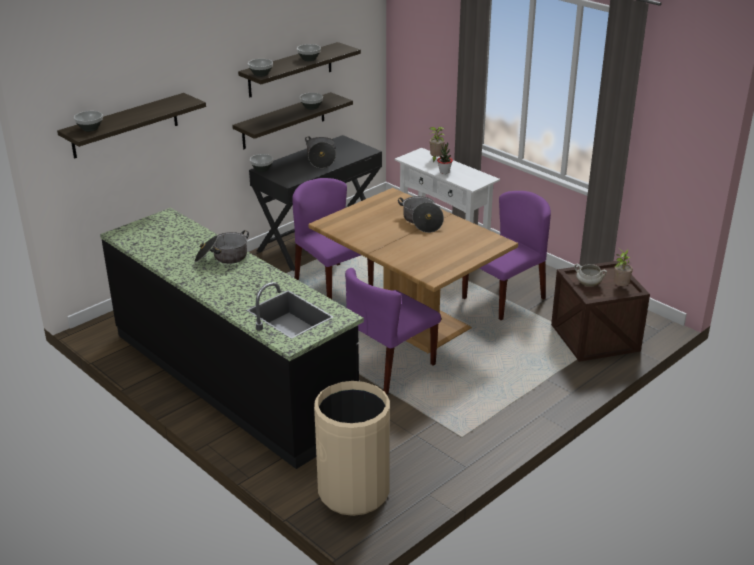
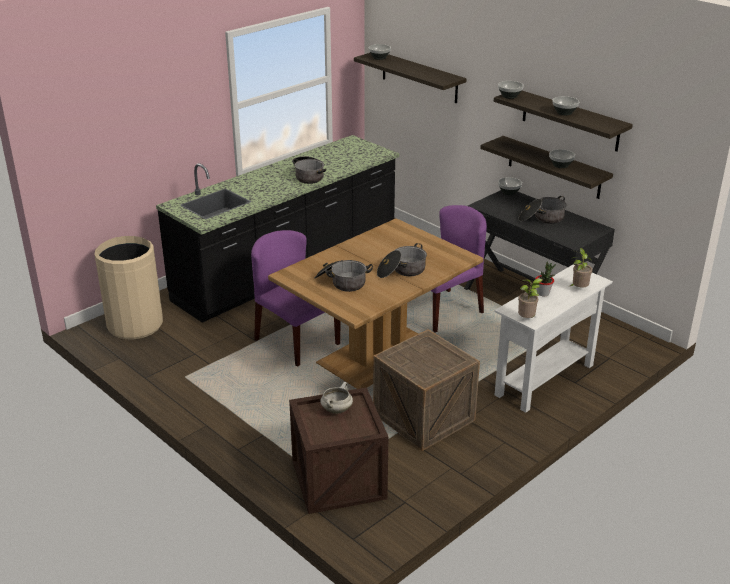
camera: 90 degrees right, 0 degrees up
purple chair [462,191,551,320] -> crate [373,329,480,451]
potted plant [614,248,633,286] -> potted plant moved to [518,279,543,318]
none -> cooking pot [314,260,373,292]

